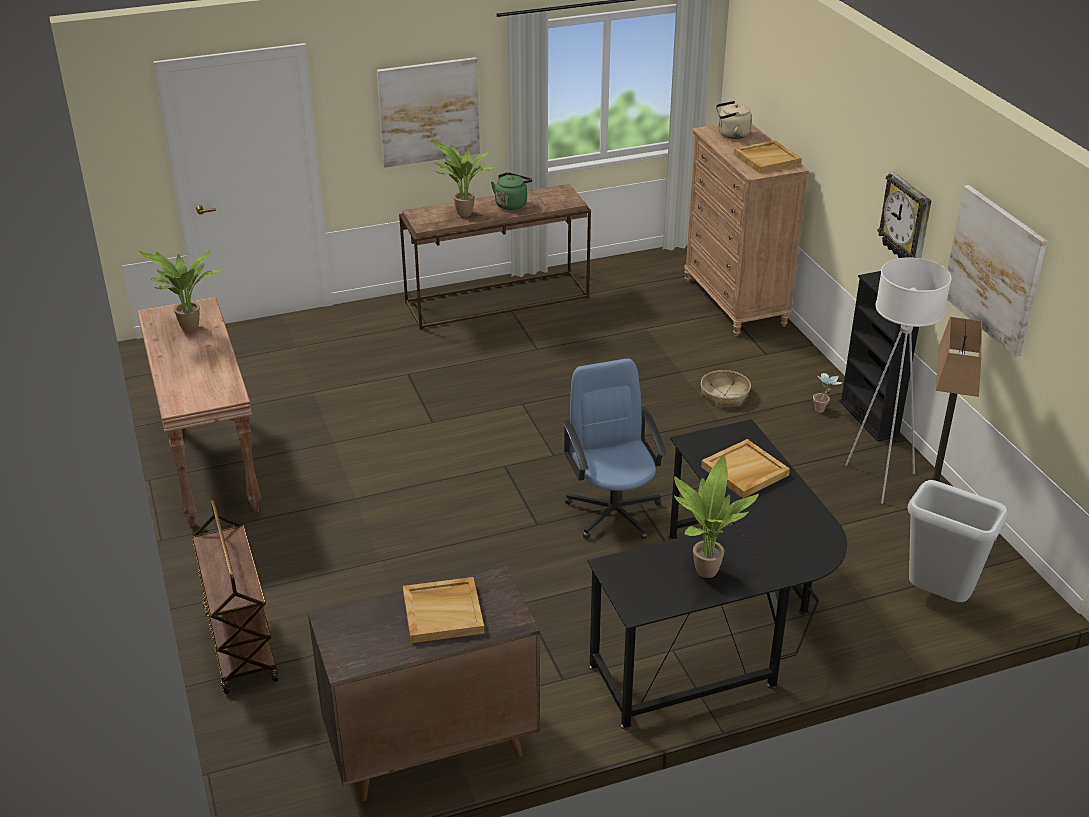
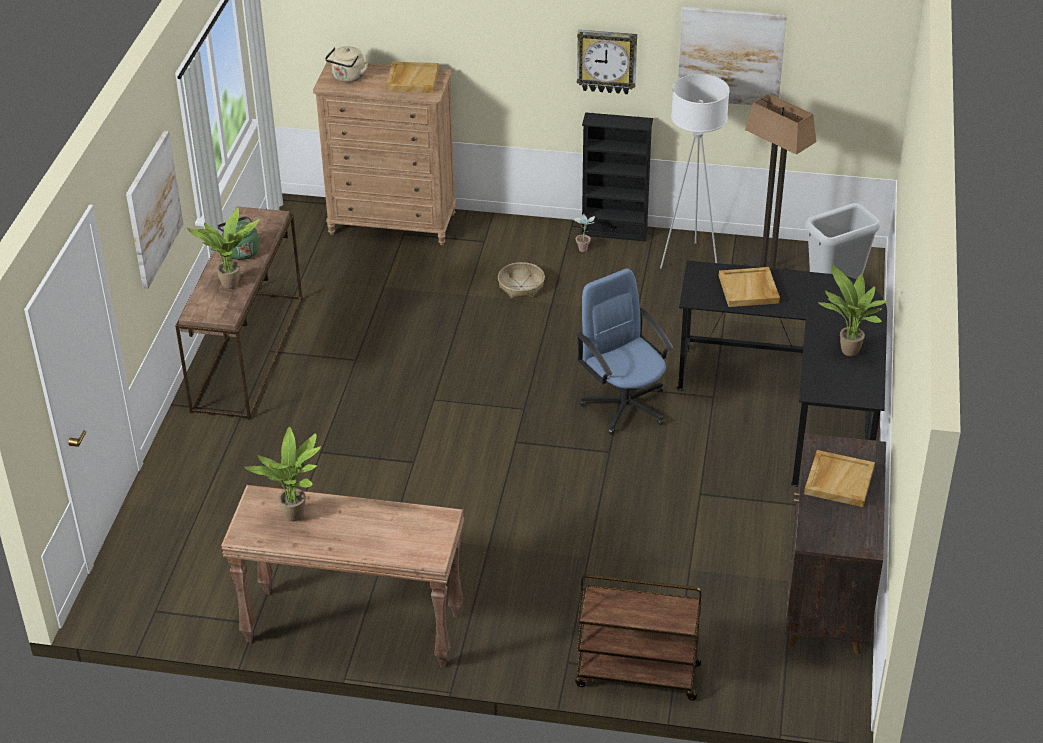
camera: 60 degrees left, 5 degrees up
blue office chair [563,358,667,539] -> blue office chair turned 45 degrees clockwise [576,269,673,434]

